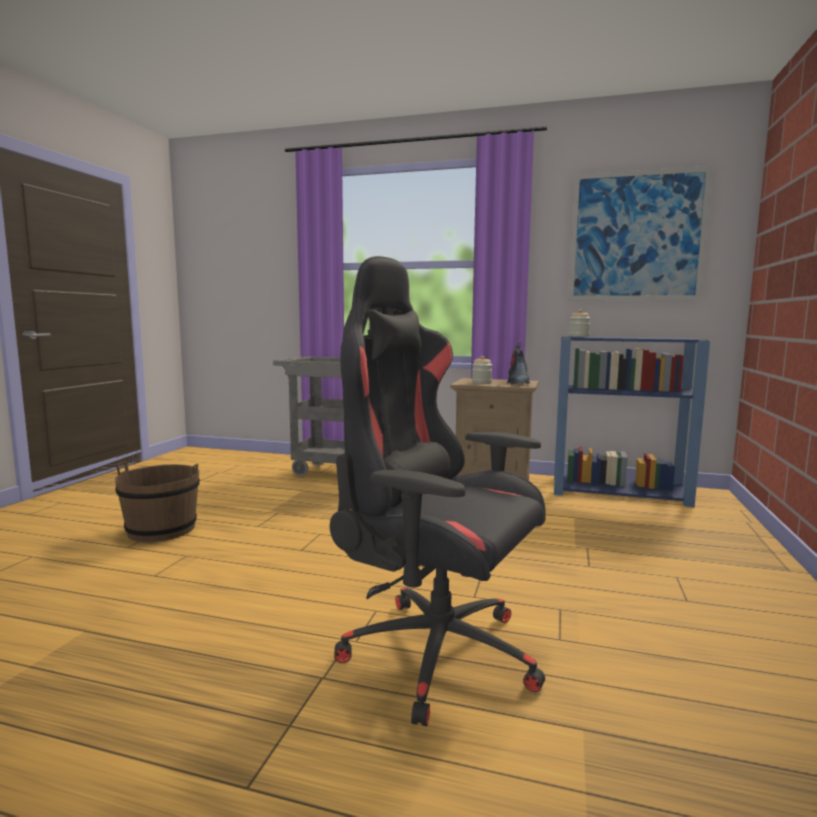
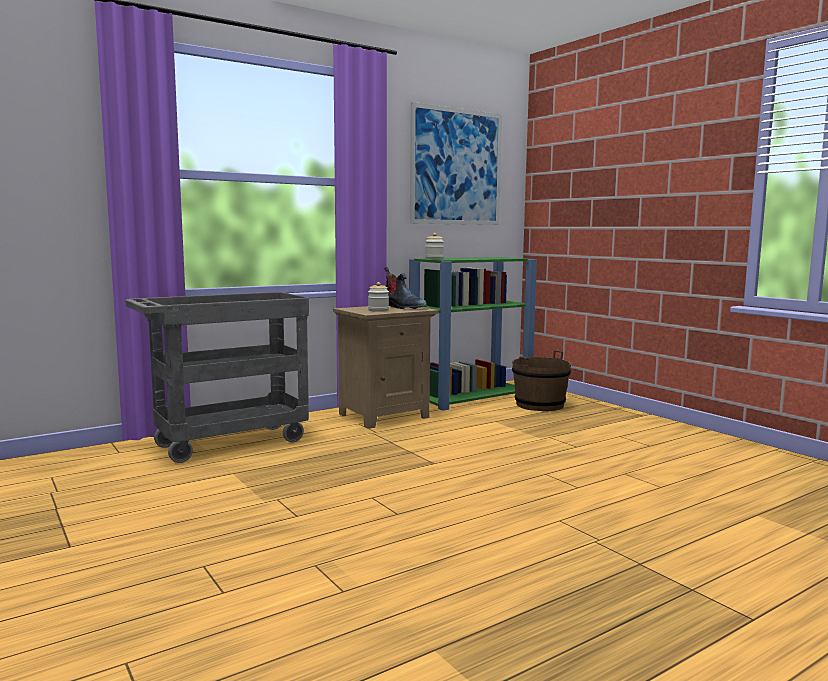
camera: 50 degrees left, 0 degrees up
brown bucket [115,461,200,542] -> brown bucket moved to [512,350,571,411]
black office chair [330,256,546,726] -> none
blue bookcase [554,336,710,508] -> green bookcase [409,257,537,411]

